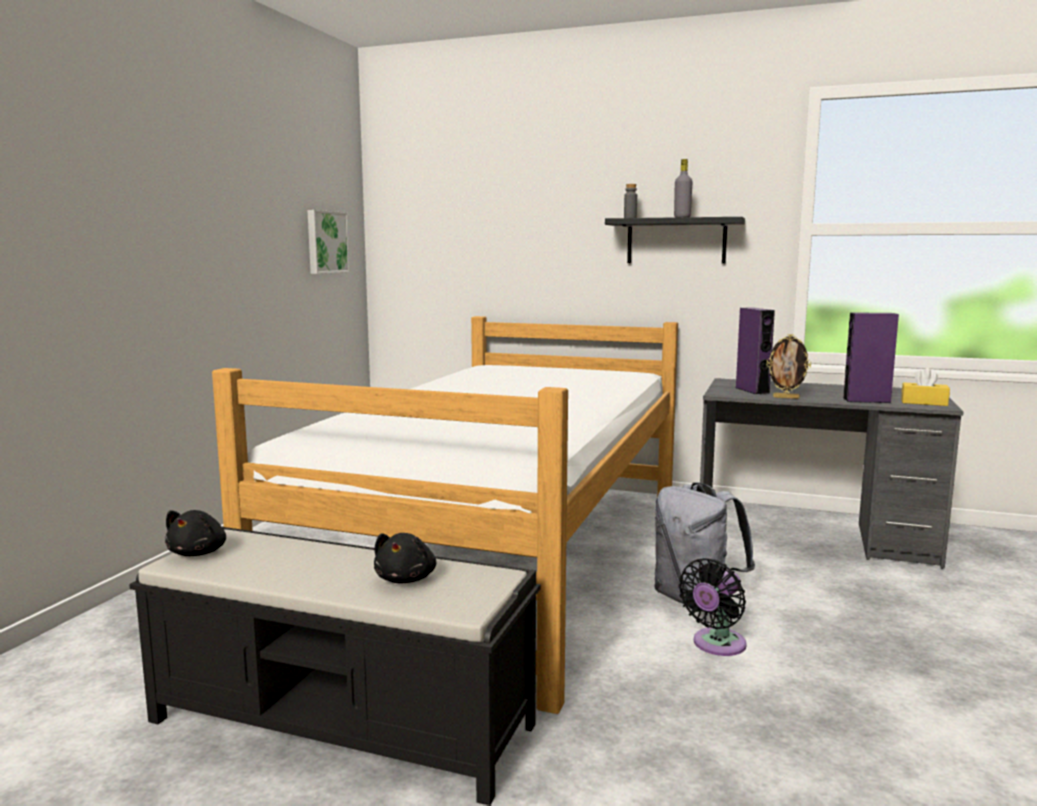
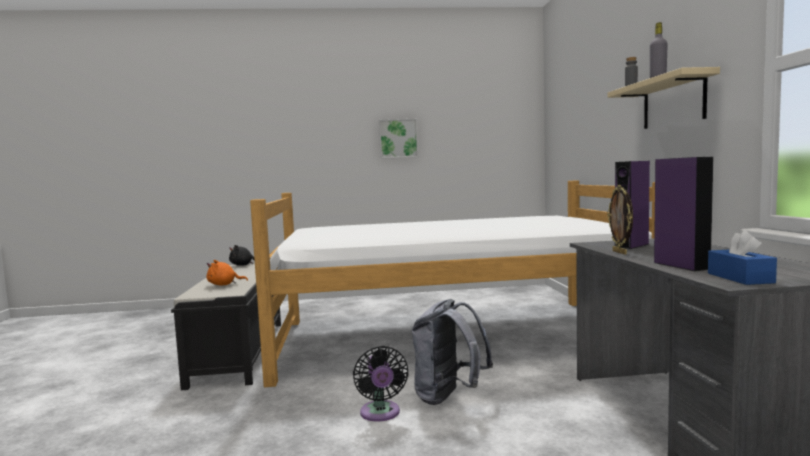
camera: 65 degrees right, 5 degrees down
picture [307,210,350,274] -> picture moved to [379,119,419,159]
black plush toy [374,533,436,583] -> orange plush toy [207,260,248,285]
black shelf [605,217,745,263] -> beige shelf [608,67,720,129]
black fan [678,558,747,656] -> black fan turned 120 degrees counterclockwise [353,346,409,422]
yellow tissue box [901,368,950,406] -> blue tissue box [708,230,777,285]

